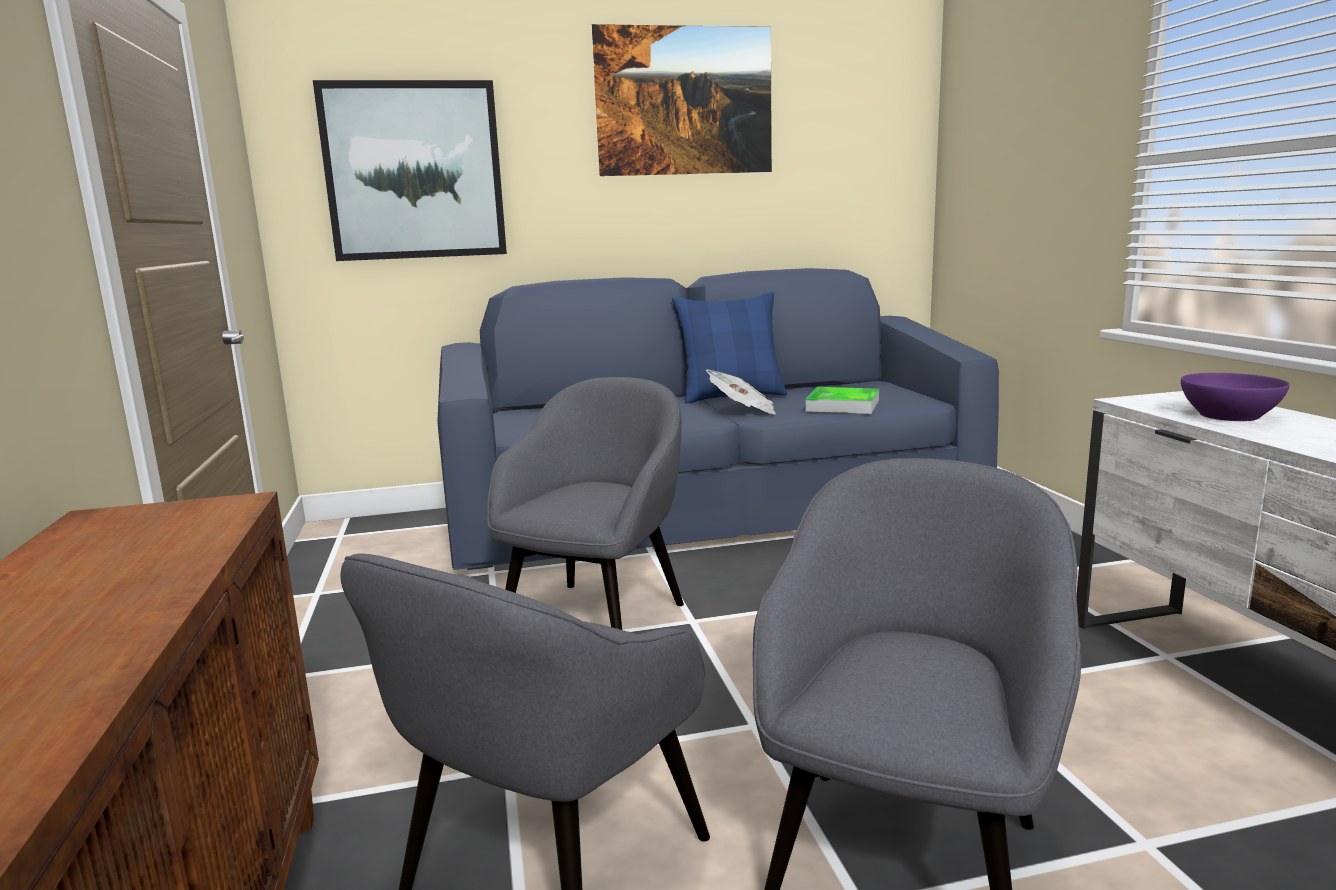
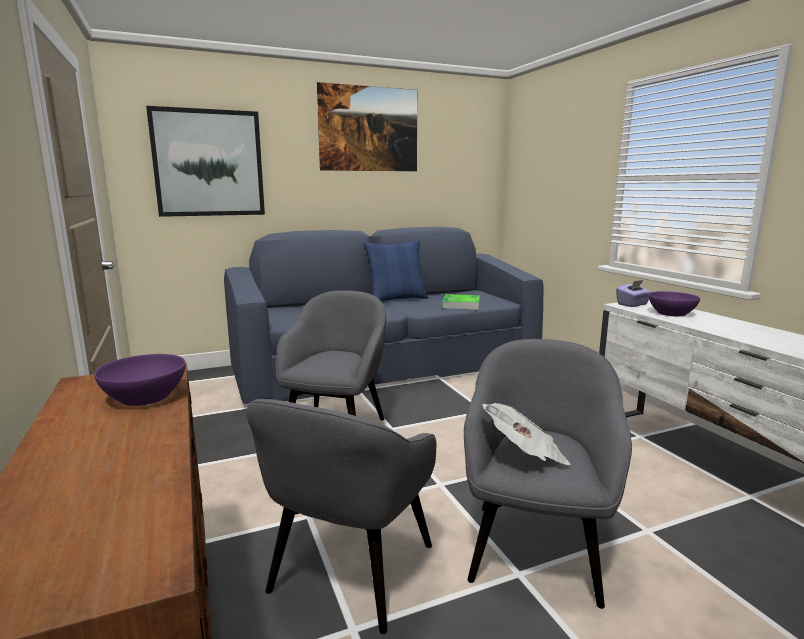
camera: 10 degrees left, 0 degrees up
newspaper [706,369,776,415] -> newspaper moved to [482,403,571,465]
none -> purple bowl [94,354,186,406]
none -> purple tissue box [616,280,652,307]

